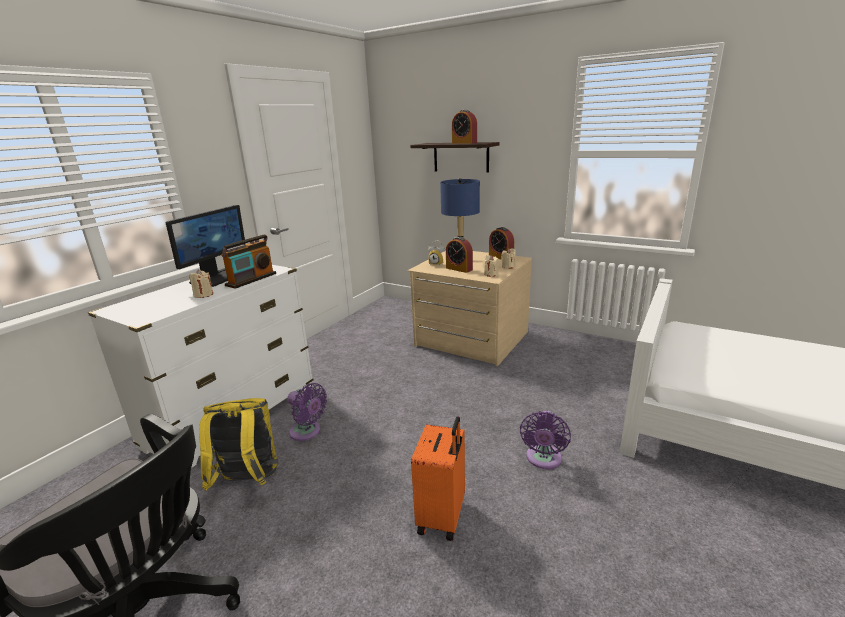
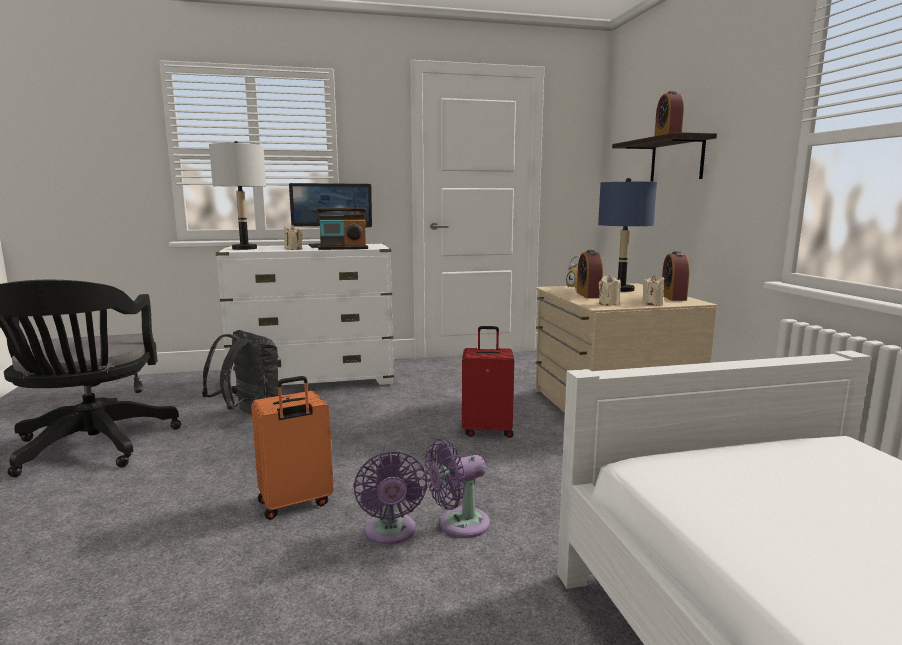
camera: 45 degrees right, 10 degrees down
yellow backpack [199,398,278,490] -> black backpack [202,330,279,415]
purple fan [287,383,327,441] -> purple fan moved to [353,451,427,545]
none -> grey table lamp [209,141,266,250]
none -> red suitcase [462,326,514,438]

